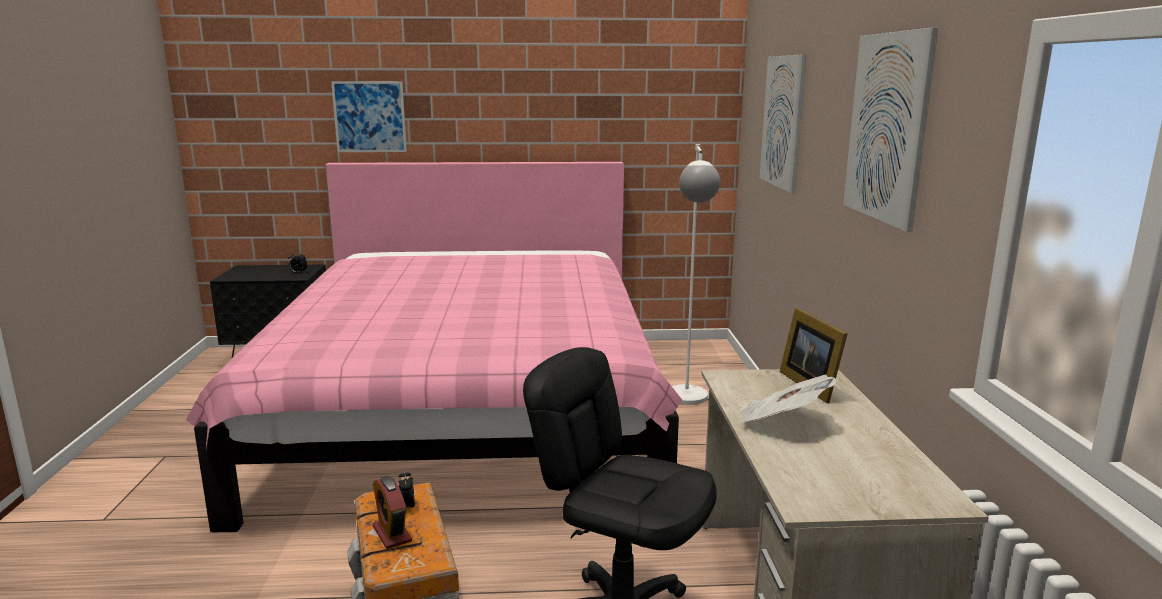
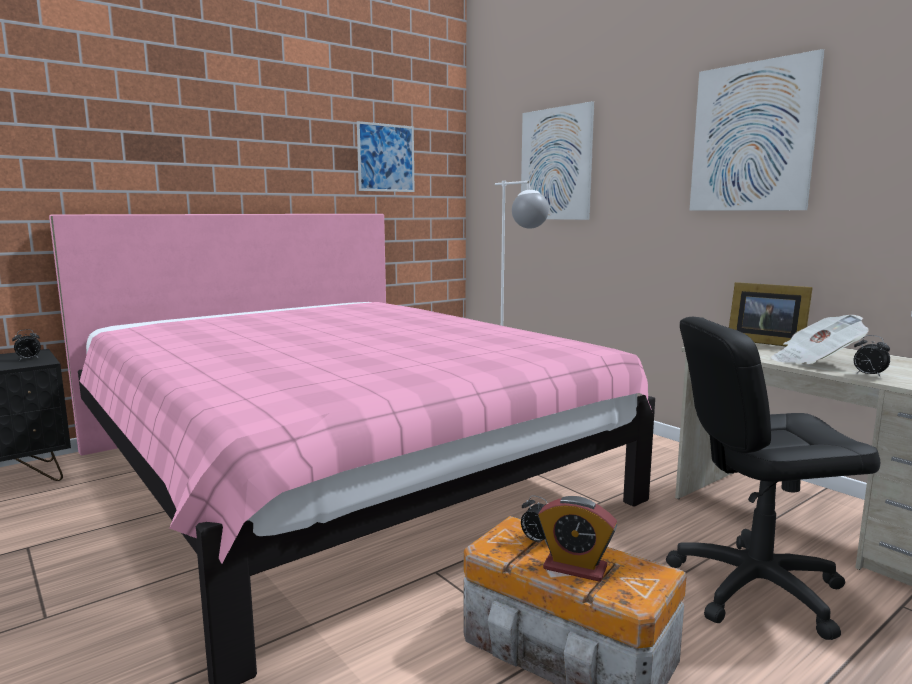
camera: 35 degrees left, 5 degrees down
picture [331,81,407,152] -> picture moved to [357,121,415,192]
none -> alarm clock [854,335,890,378]

